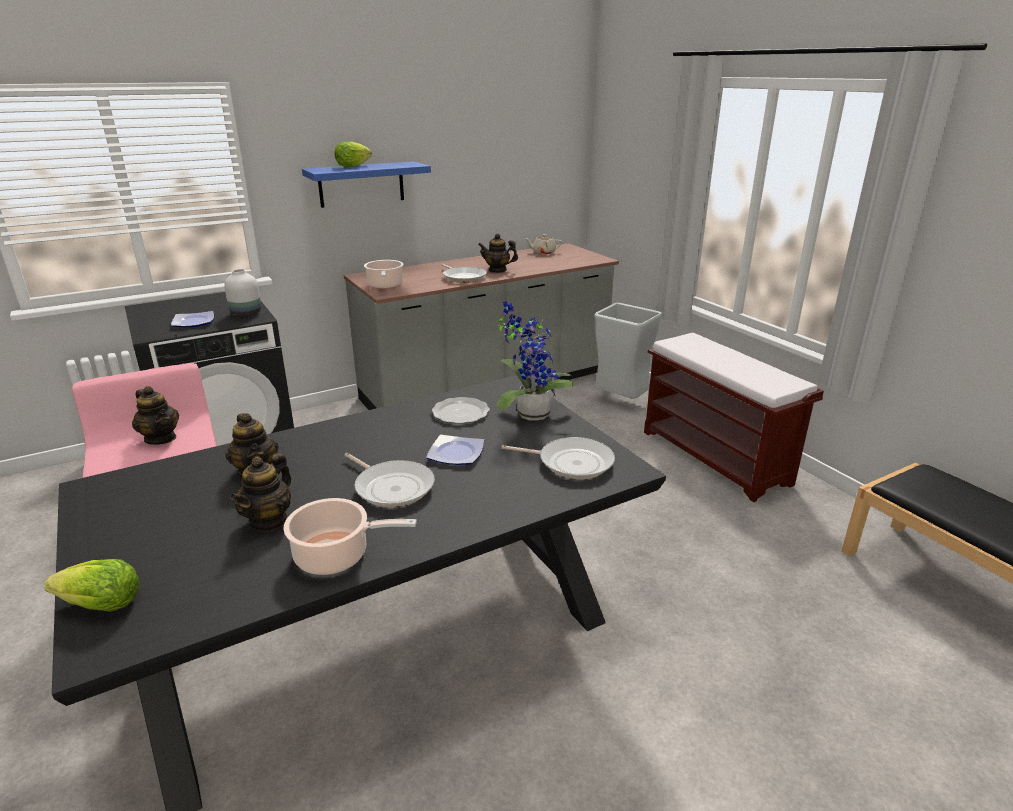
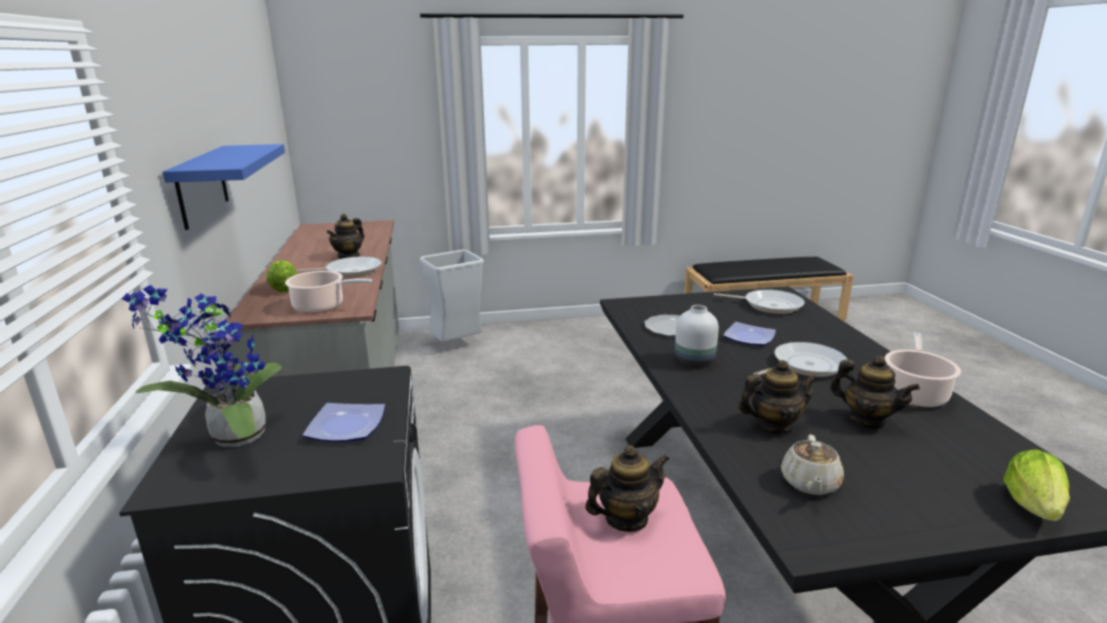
camera: 70 degrees left, 5 degrees down
white vase [224,269,261,317] -> white vase moved to [675,305,719,366]
lettuce [335,142,372,167] -> lettuce moved to [267,260,297,292]
potted plant [497,301,573,421] -> potted plant moved to [122,285,282,447]
frying pan [501,437,615,479] -> frying pan turned 75 degrees clockwise [714,290,805,314]
beige teapot [526,234,562,255] -> beige teapot moved to [781,435,844,495]
brown bench [644,333,824,502] -> none

